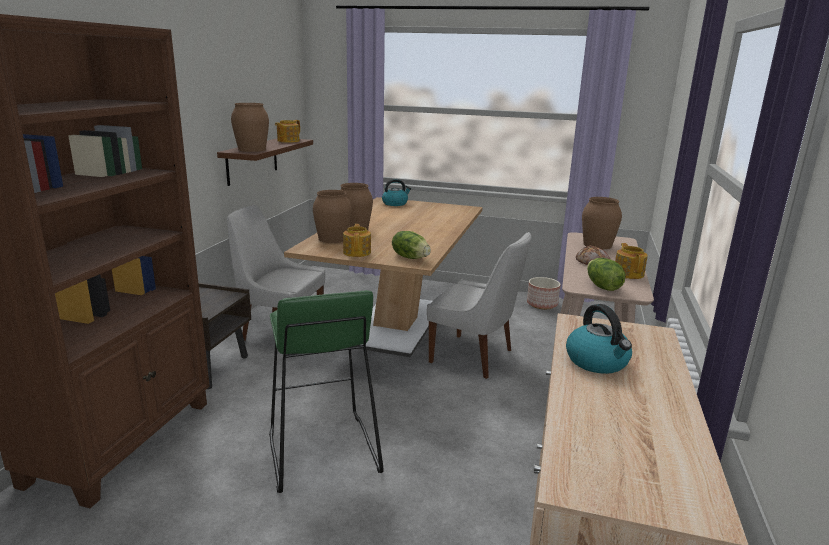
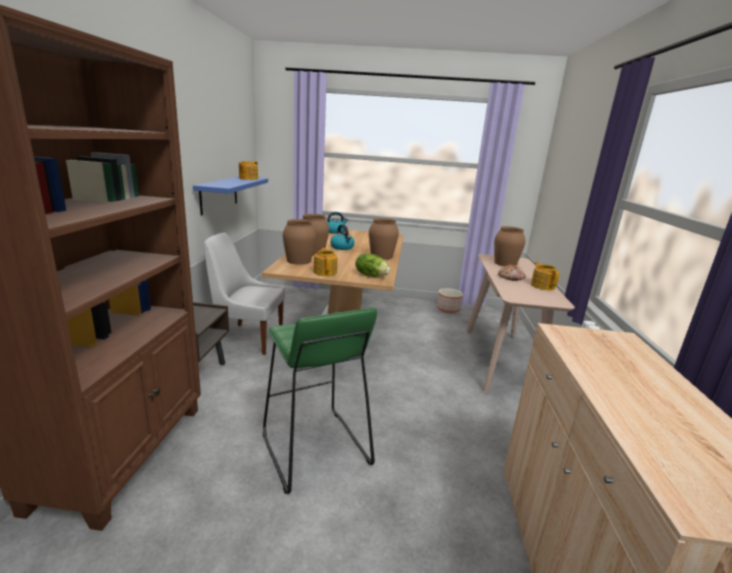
camera: 10 degrees left, 0 degrees up
brown shelf [217,138,313,186] -> blue shelf [193,176,268,216]
brown vase [231,103,269,152] -> brown vase moved to [369,218,399,260]
white chair [427,232,531,379] -> none
kettle [566,304,632,374] -> kettle moved to [330,224,355,250]
lettuce [587,258,625,291] -> none

